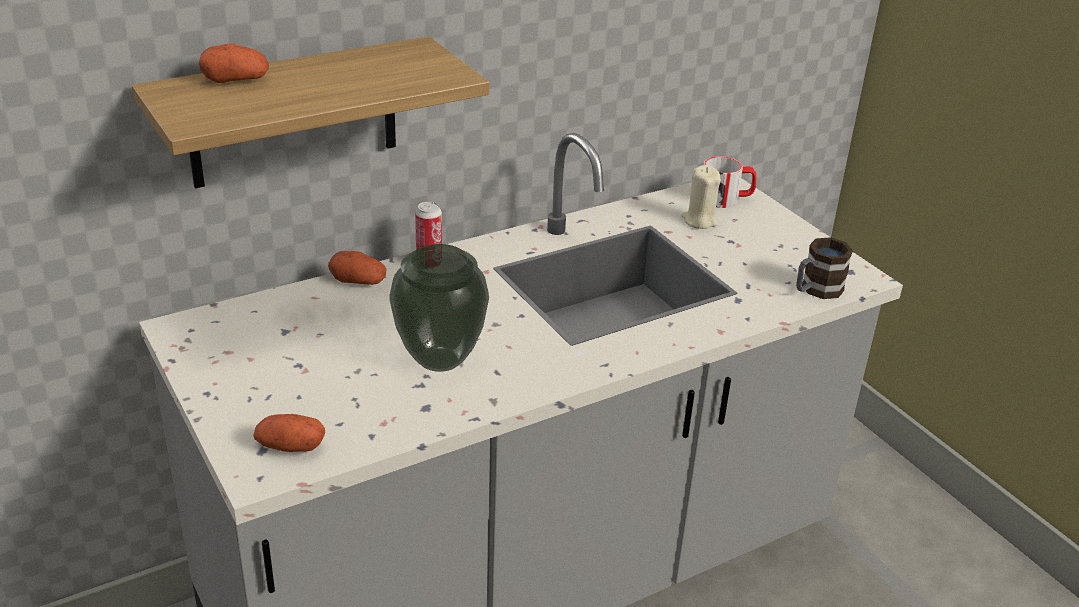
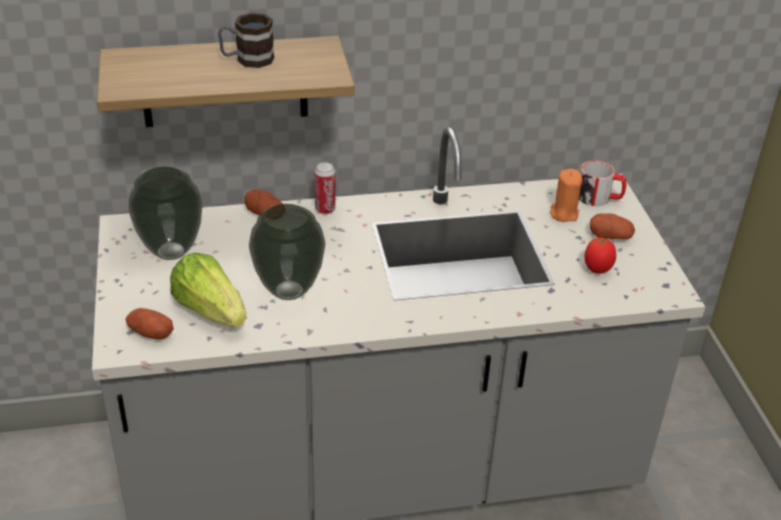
camera: 20 degrees right, 5 degrees up
potato [199,44,269,83] -> potato moved to [590,213,635,239]
beige candle [682,165,721,229] -> orange candle [550,169,582,222]
mug [796,237,853,299] -> mug moved to [218,13,274,68]
none -> vase [128,167,203,260]
none -> lettuce [170,253,247,327]
none -> tomato [584,237,616,274]

